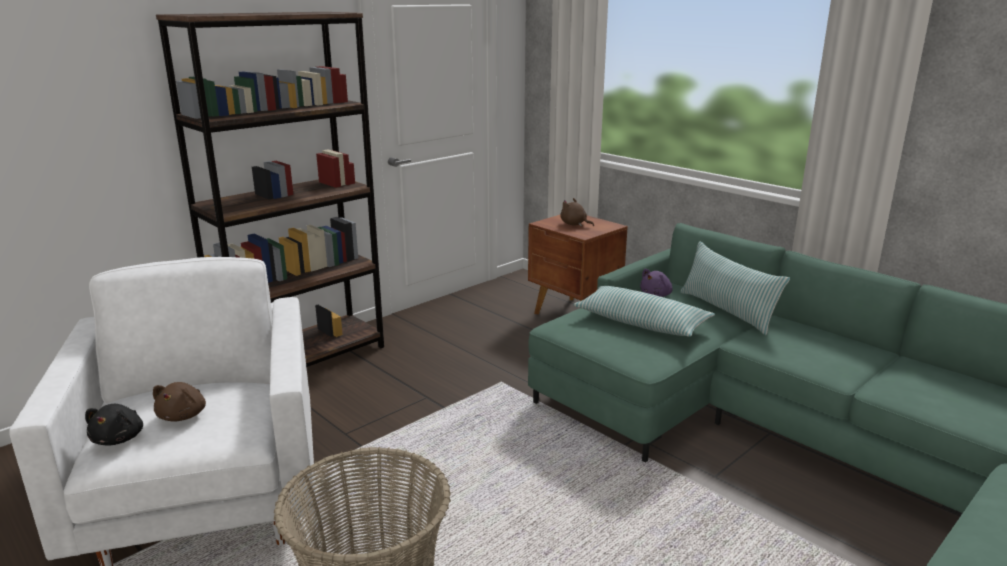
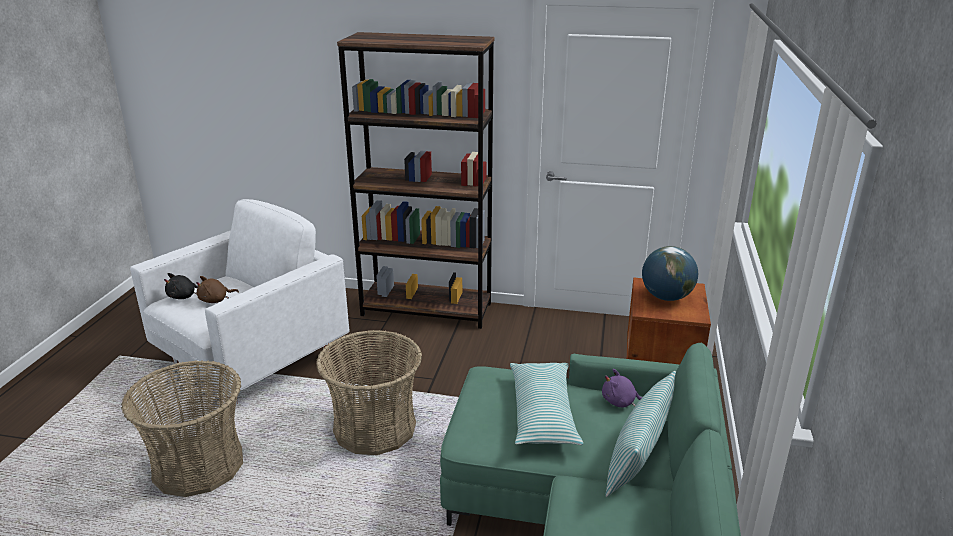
camera: 55 degrees right, 5 degrees up
brown plush toy [560,198,594,226] -> globe [642,246,698,301]
none -> basket [316,330,422,455]

